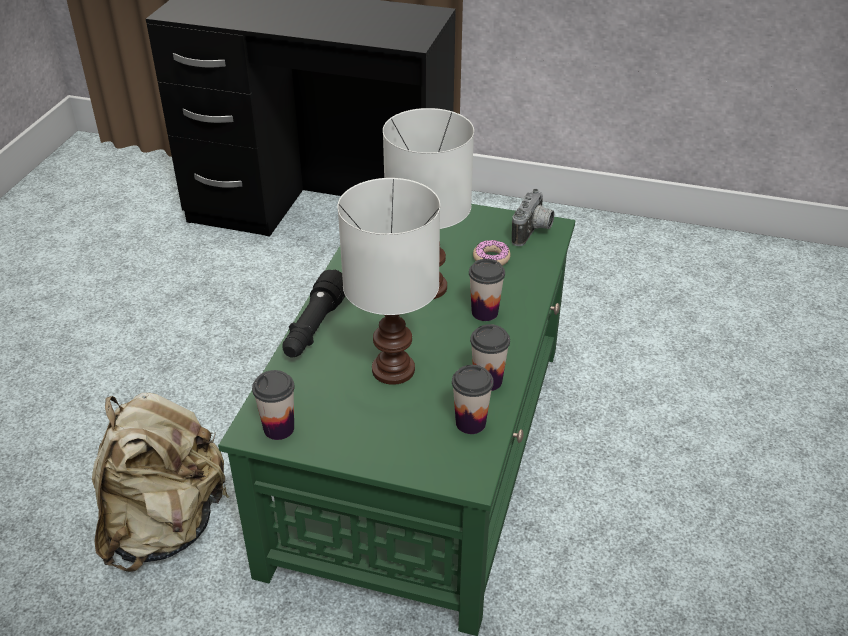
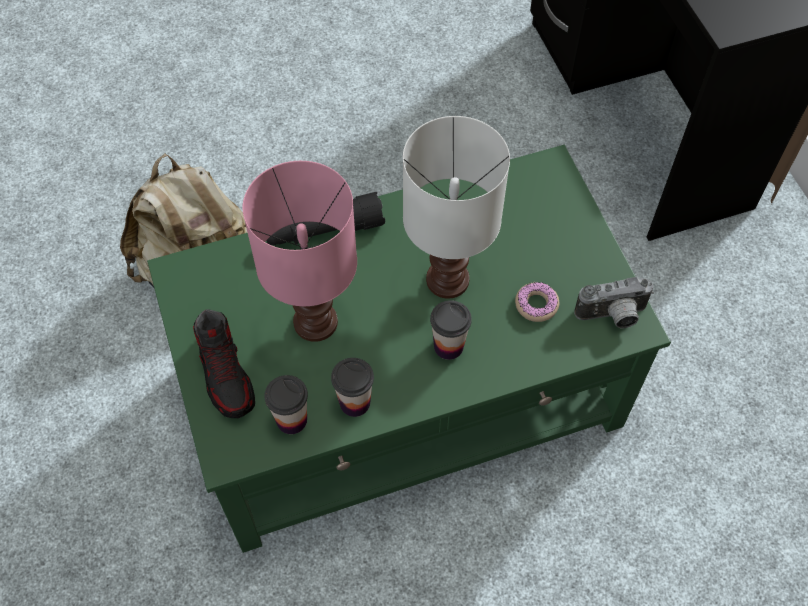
camera: 55 degrees right, 20 degrees up
cup [252,370,295,440] -> none
white table lamp [337,178,440,385] -> pink table lamp [243,161,357,342]
none -> shoe [193,309,255,418]

